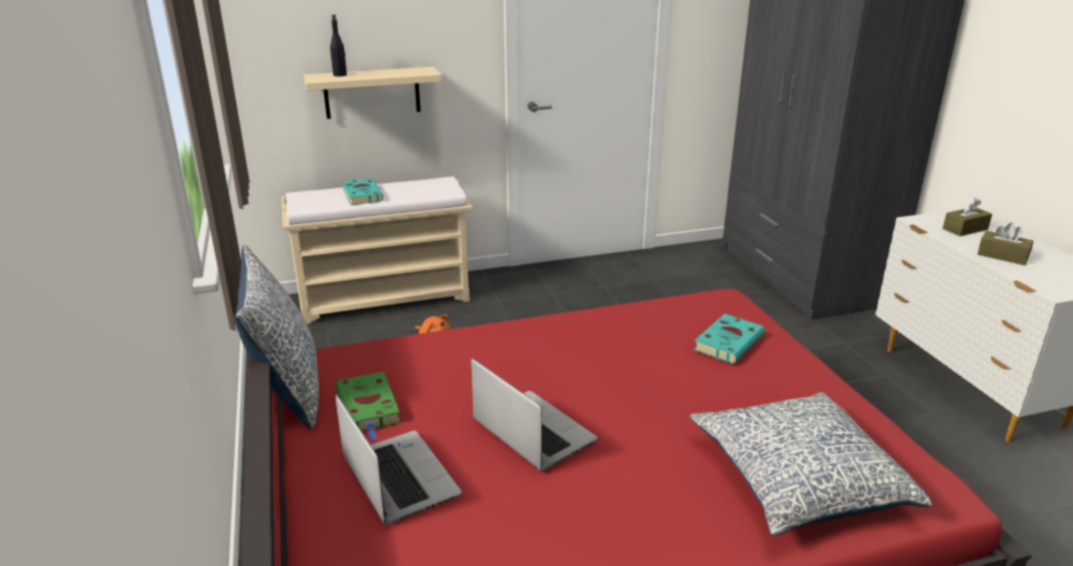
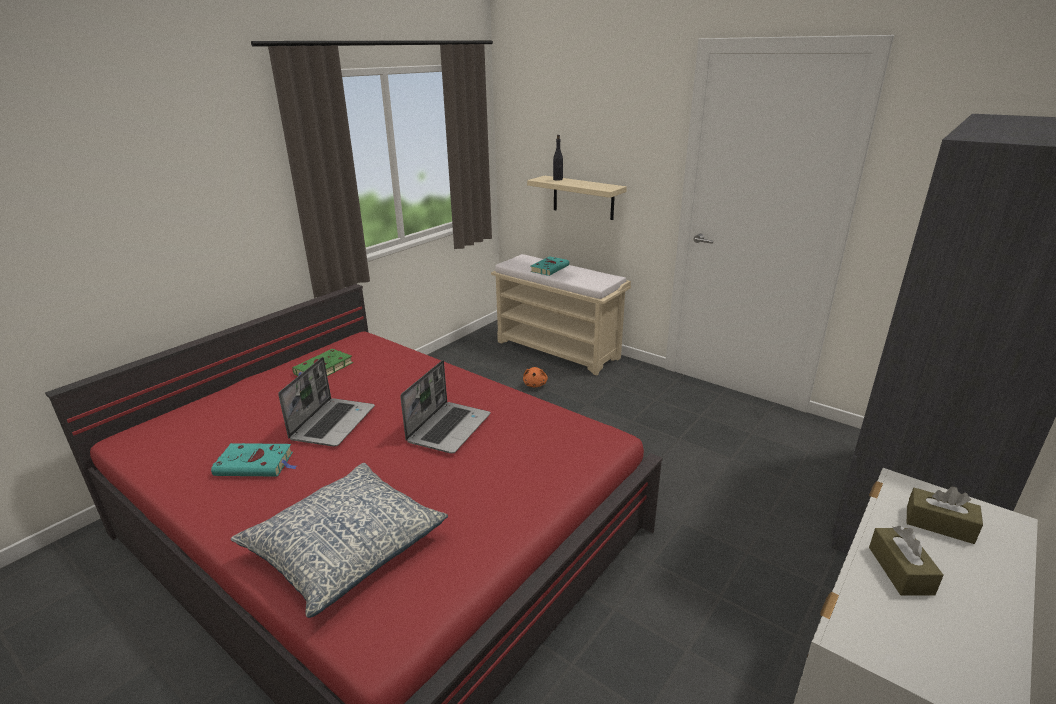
camera: 55 degrees right, 0 degrees up
pillow [234,245,319,429] -> none
laptop [336,394,462,525] -> laptop moved to [400,360,490,454]
turquoise book [694,314,765,364] -> turquoise book moved to [211,443,297,477]

